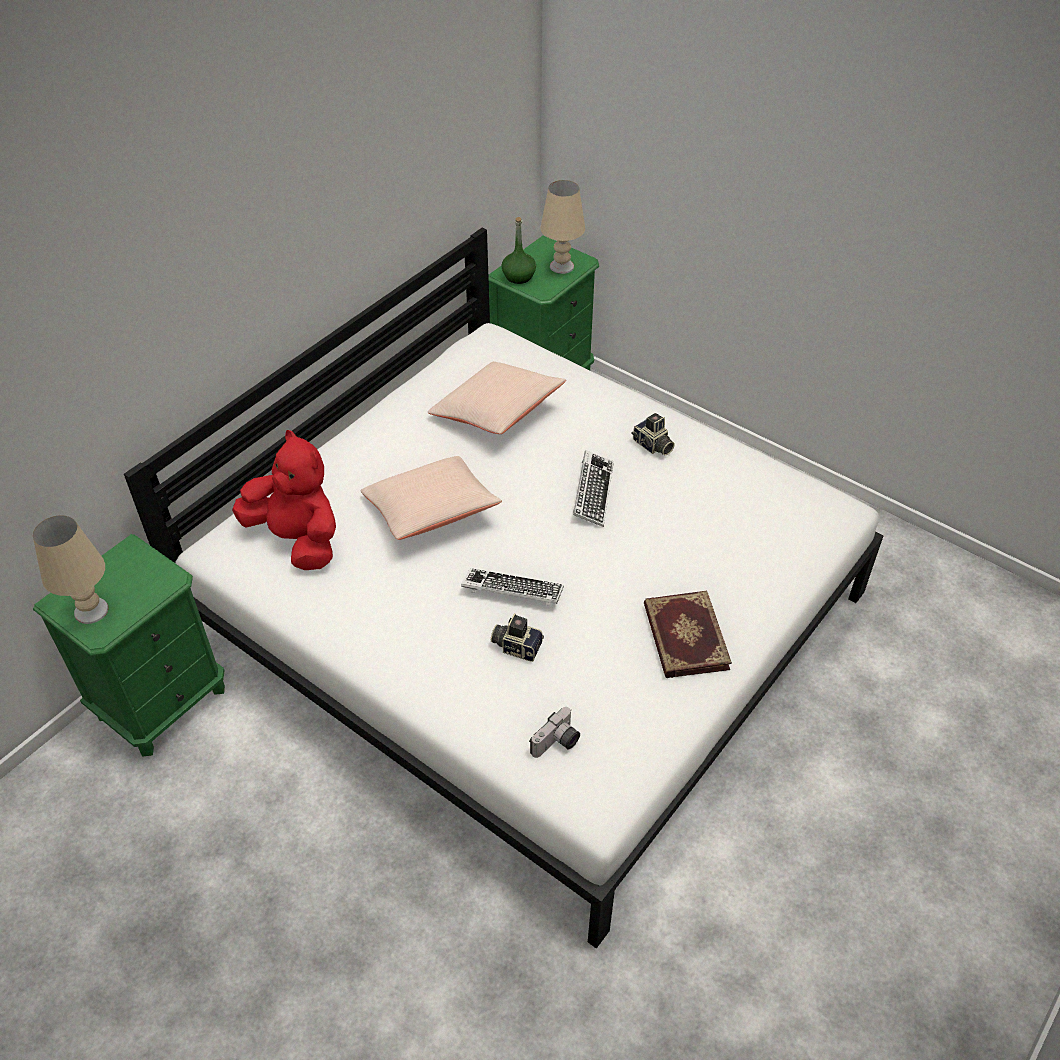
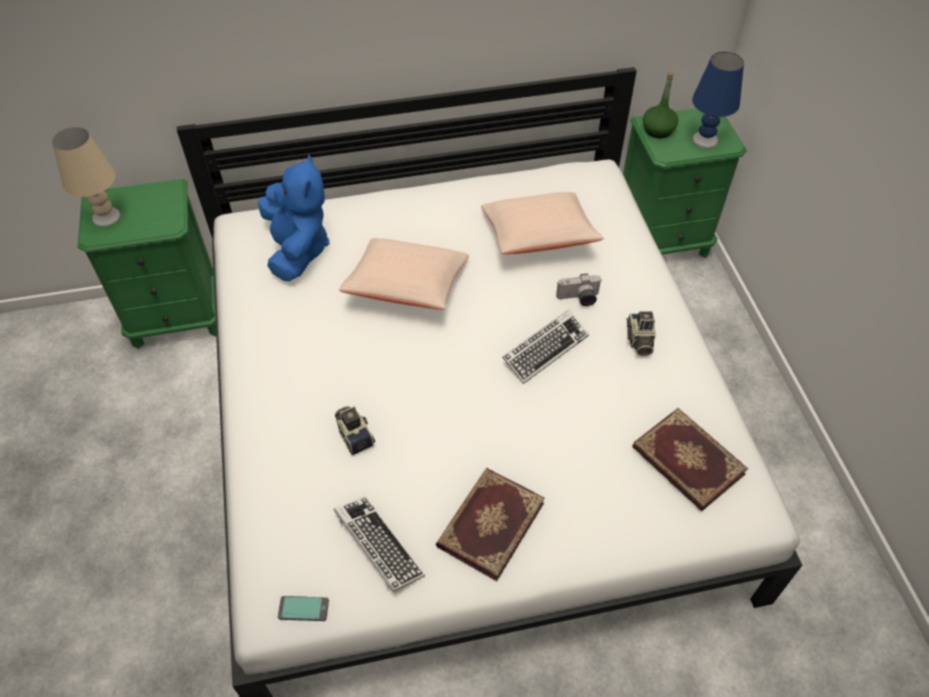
camera: 40 degrees right, 5 degrees up
red plush toy [232,430,336,570] -> blue plush toy [258,154,330,281]
keyboard [461,569,564,606] -> keyboard moved to [334,496,425,592]
camera [529,707,580,758] -> camera moved to [556,274,601,306]
beige table lamp [540,180,585,274] -> blue table lamp [692,52,744,148]
none -> phone [278,596,329,621]
none -> book [632,408,748,511]

